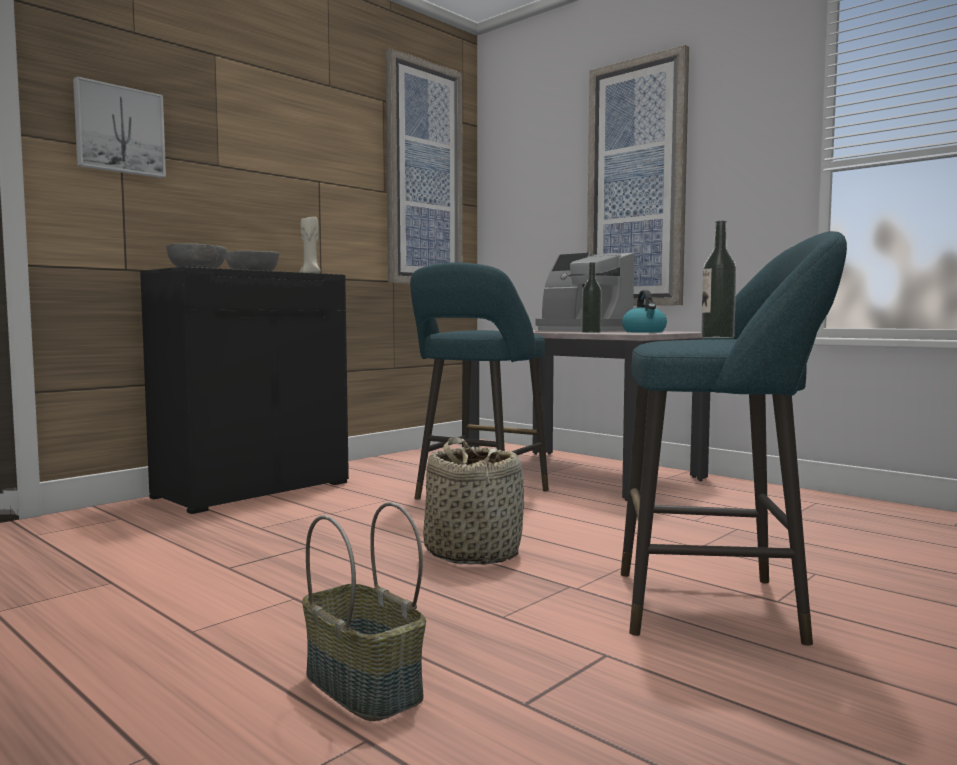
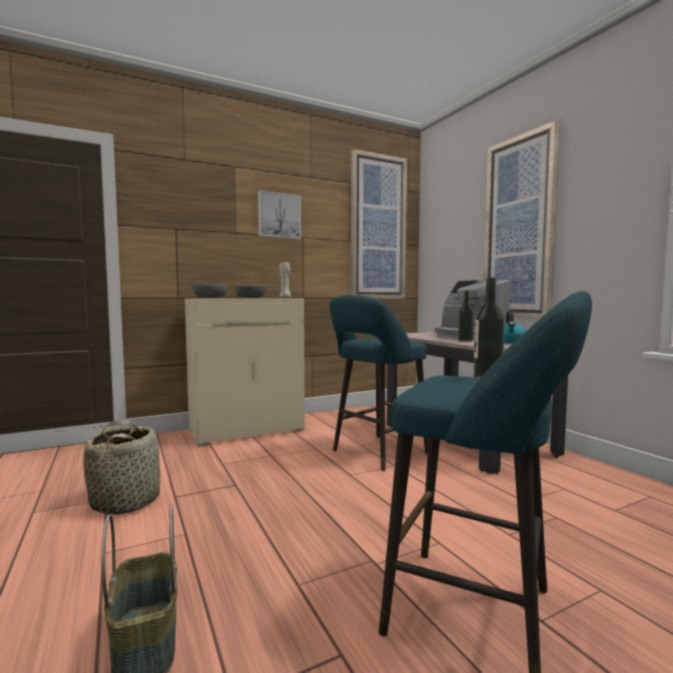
camera: 20 degrees right, 0 degrees up
picture [73,76,166,178] -> picture moved to [258,191,301,239]
black cabinet [140,267,349,514] -> beige cabinet [185,298,305,447]
basket [423,437,524,565] -> basket moved to [83,420,160,515]

